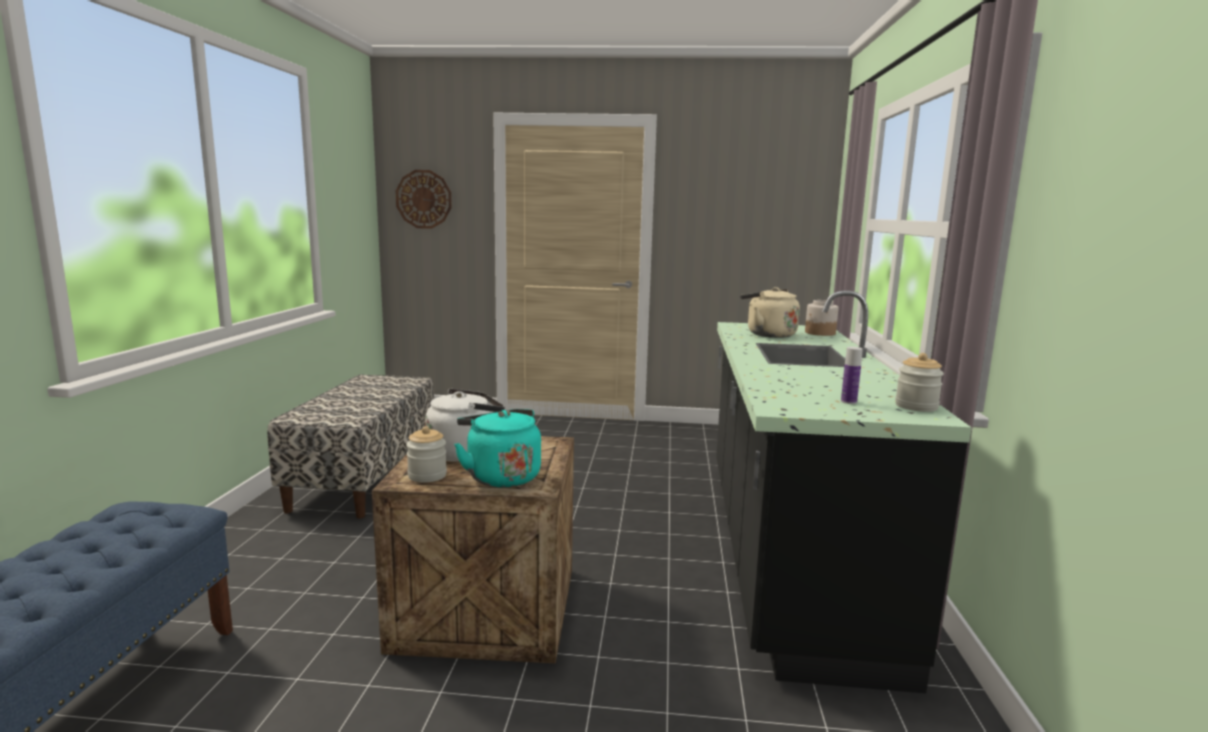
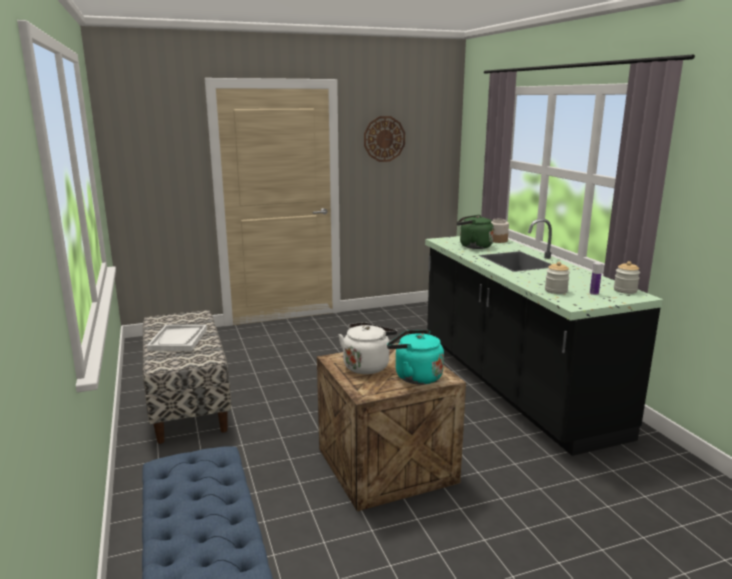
camera: 25 degrees left, 5 degrees up
wall clock [396,170,452,229] -> wall clock moved to [364,116,405,162]
jar [406,426,447,482] -> jar moved to [545,262,570,294]
beige kettle [740,287,800,338] -> green kettle [457,215,494,249]
none -> white tray [147,325,207,351]

